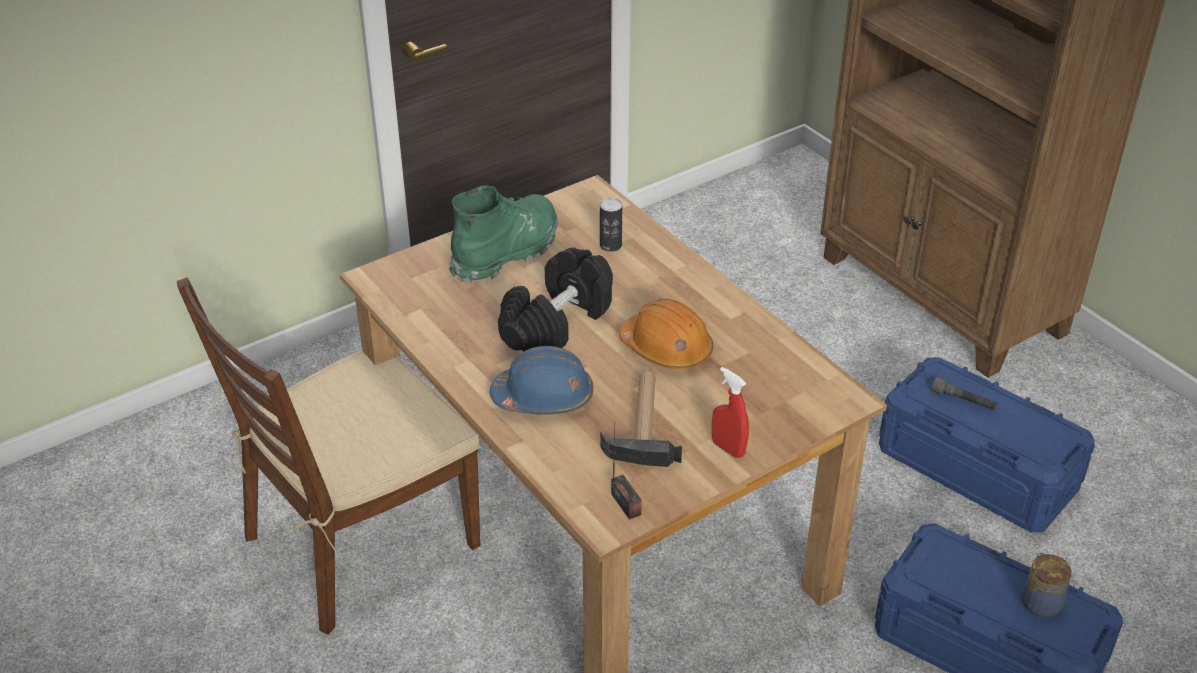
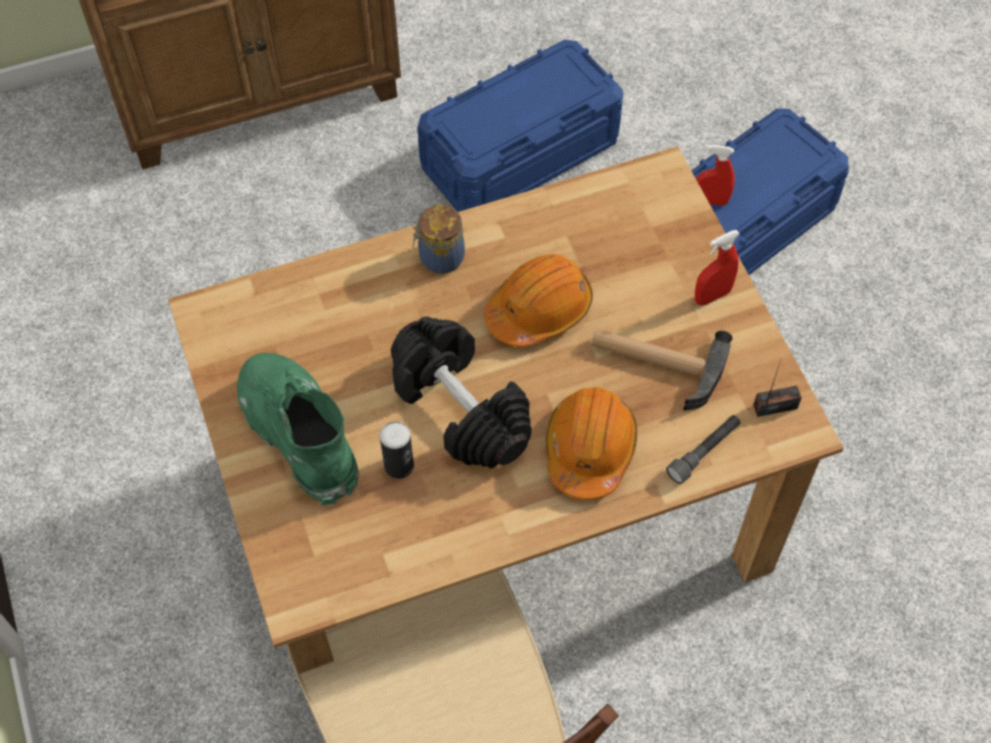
camera: 75 degrees left, 20 degrees up
blue hard hat [490,346,593,415] -> orange hard hat [546,387,637,500]
can [600,198,622,252] -> can moved to [380,422,414,479]
grey flashlight [931,377,998,410] -> grey flashlight moved to [666,415,740,484]
jar [1022,553,1071,618] -> jar moved to [412,205,465,274]
none -> red spray bottle [696,145,735,206]

